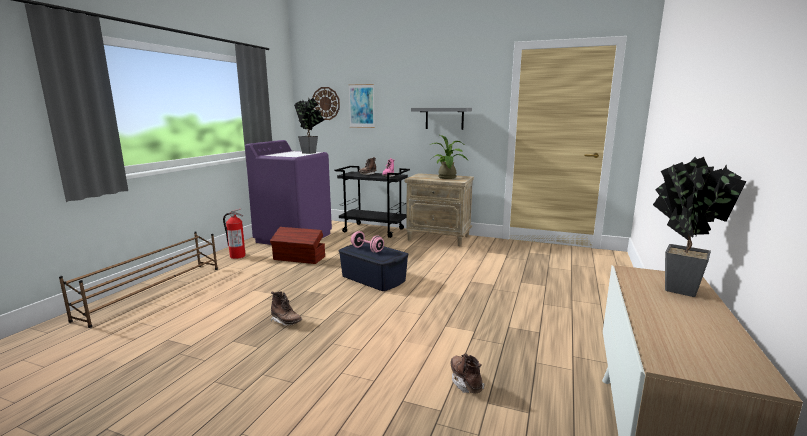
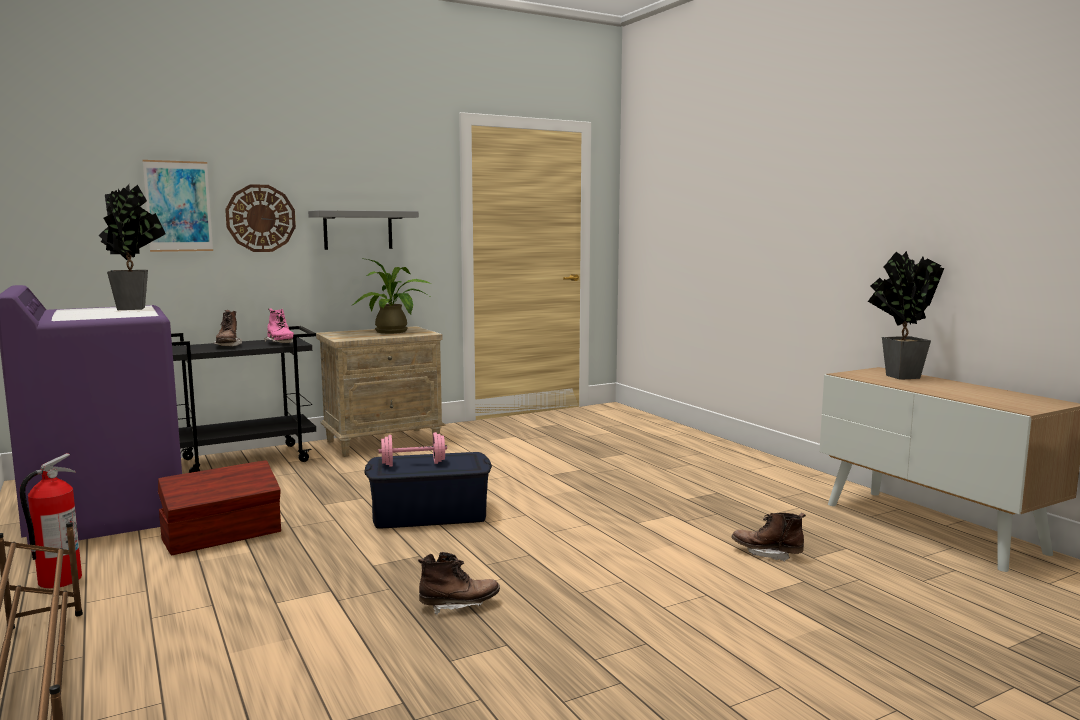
camera: 50 degrees left, 5 degrees down
wall clock [312,87,340,120] -> wall clock moved to [225,184,296,252]

